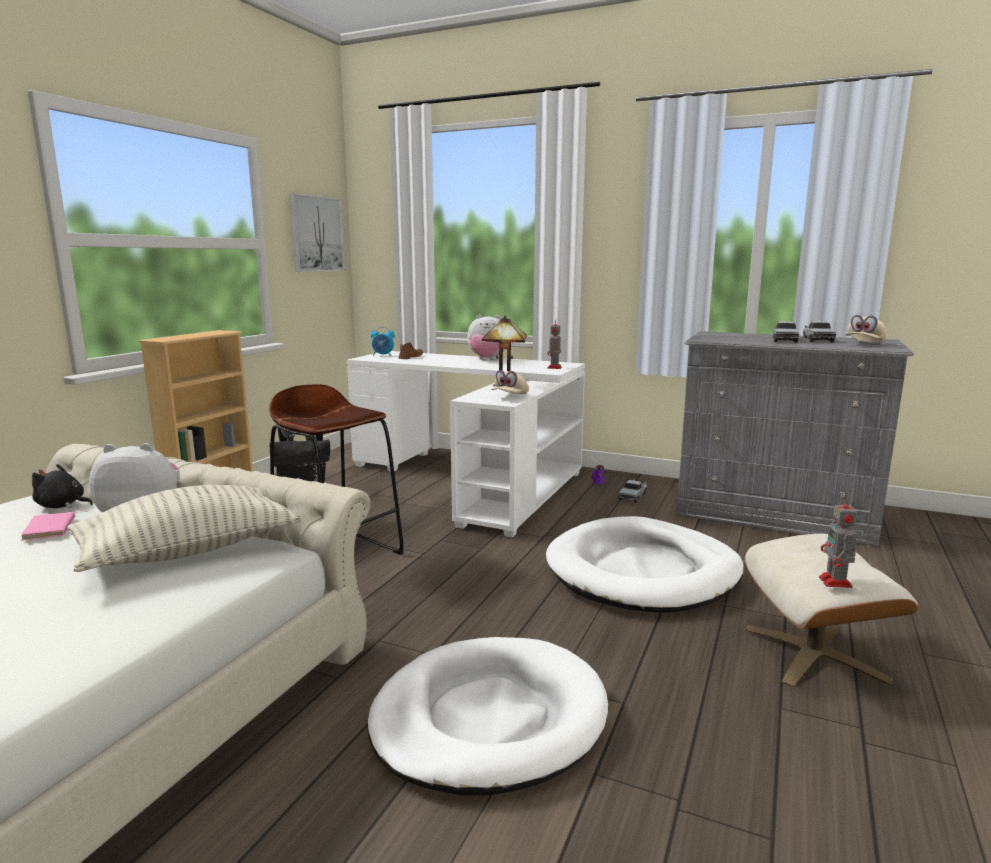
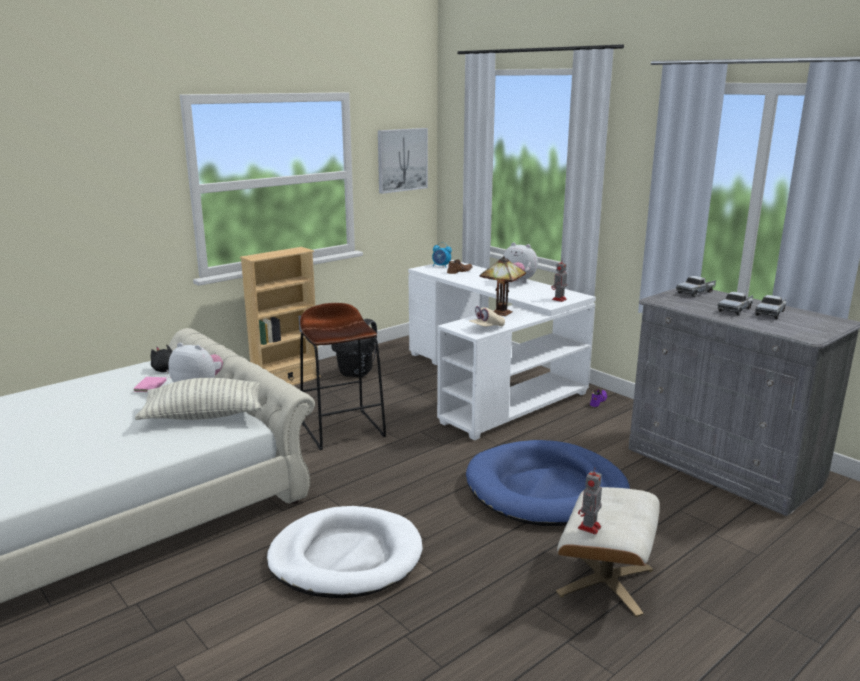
camera: 25 degrees right, 5 degrees up
white dog bed [546,516,744,613] -> blue dog bed [466,440,630,526]
toy truck [618,479,647,503] -> toy truck moved to [676,276,716,297]
beige cap [845,315,887,343] -> none

